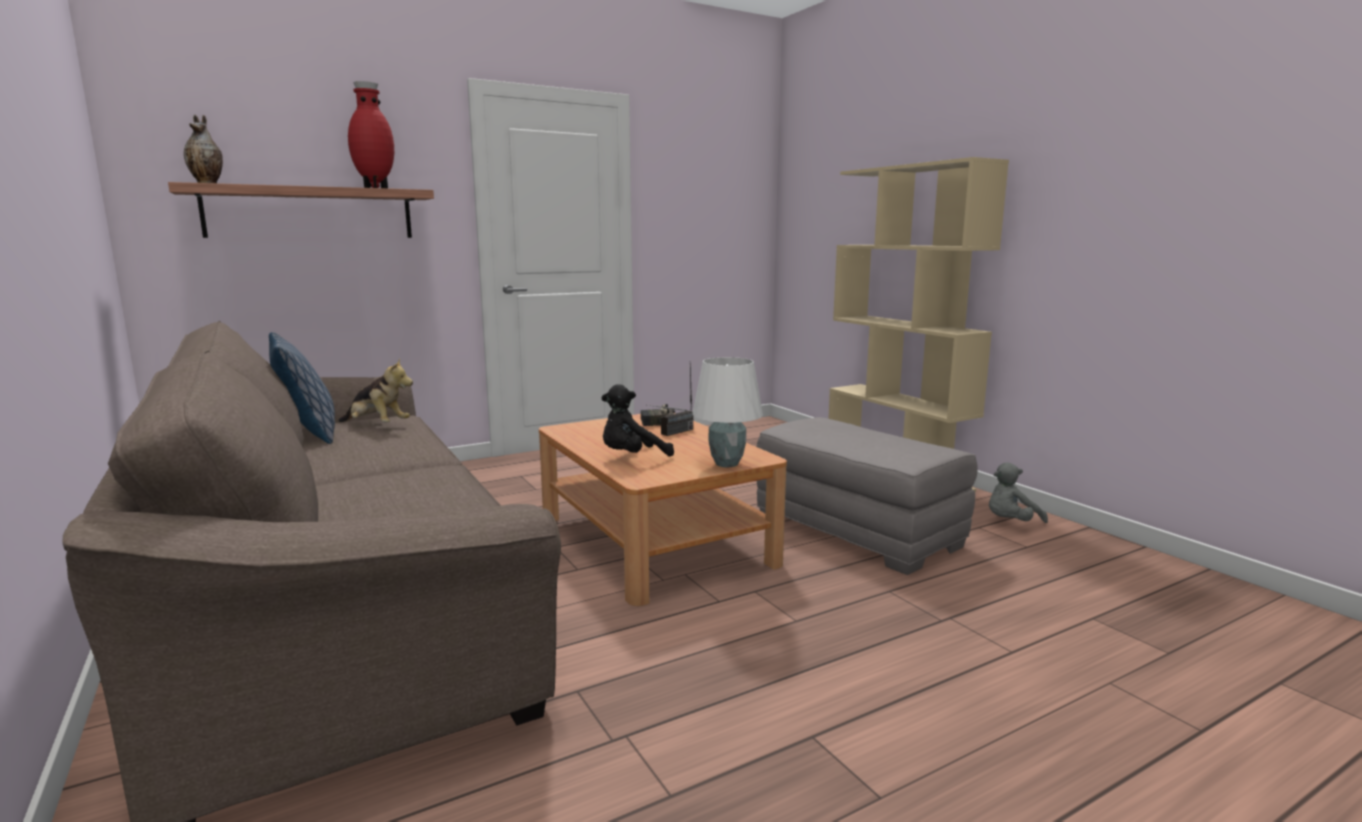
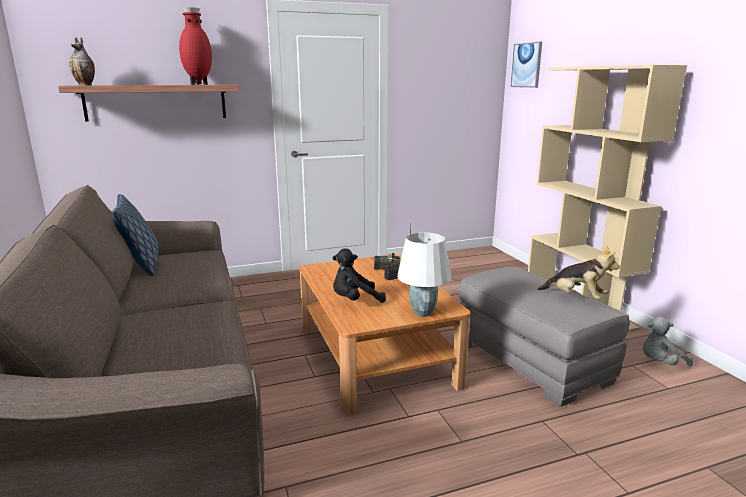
camera: 10 degrees right, 5 degrees up
plush toy [339,358,413,423] -> plush toy moved to [537,246,620,299]
none -> picture [511,42,542,88]

